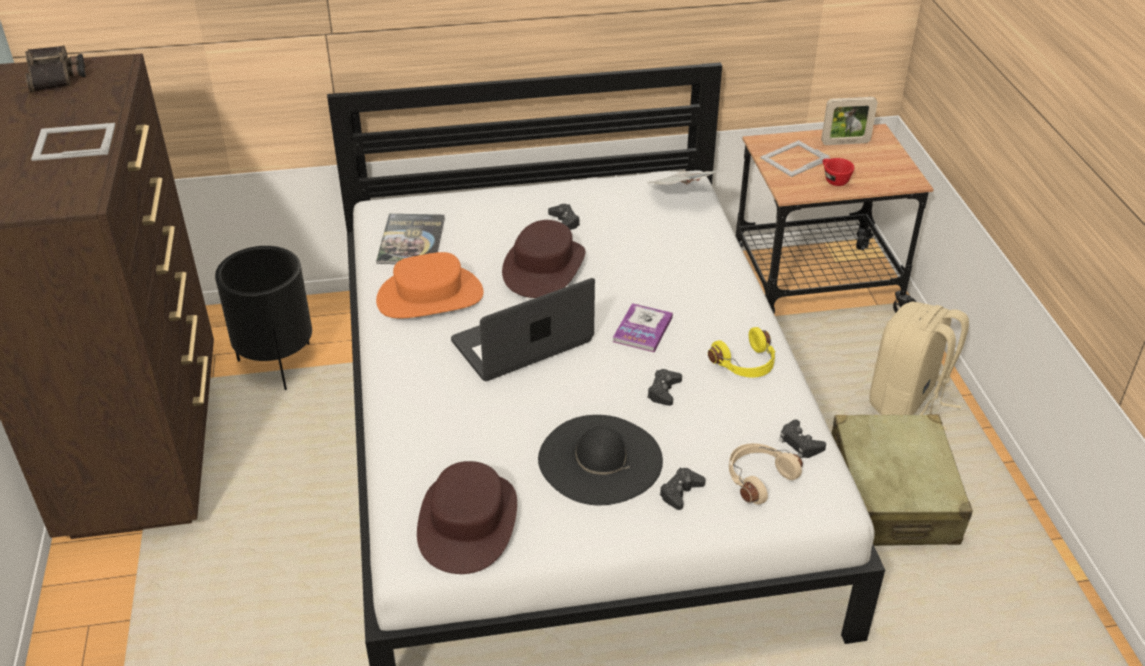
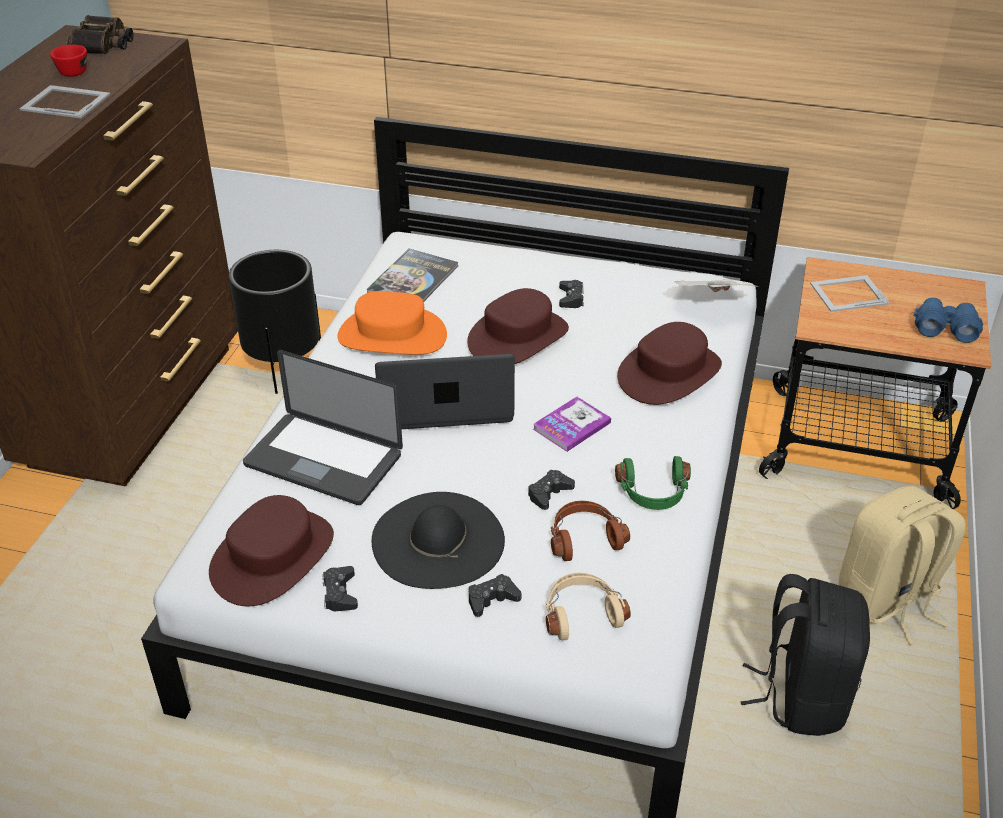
camera: 25 degrees right, 0 degrees up
yellow headphones [708,327,776,378] -> green headphones [615,456,691,510]
black game controller [779,419,826,458] -> black game controller moved to [322,566,358,611]
picture frame [821,97,877,145] -> none
red cup [823,158,855,186] -> red cup moved to [50,45,87,77]
beige suitcase [831,414,973,546] -> black backpack [741,574,870,736]
none -> laptop [243,350,403,505]
none -> brown headphones [551,501,630,561]
none -> brown hat [617,322,722,405]
none -> blue binoculars [914,298,983,343]

